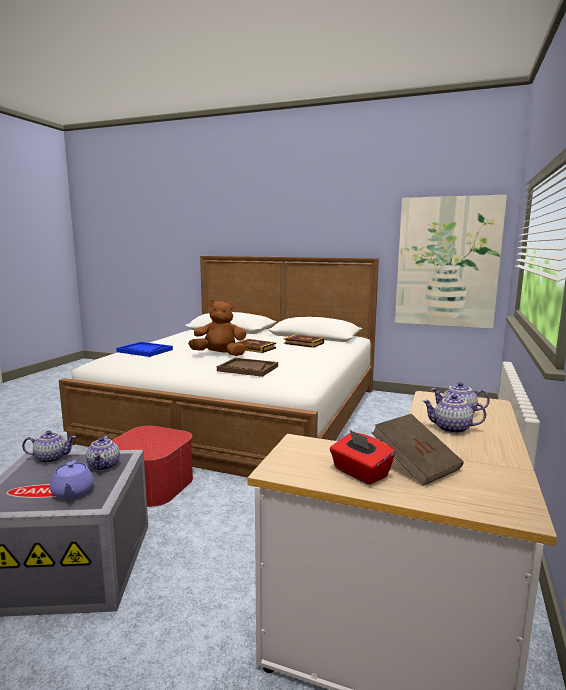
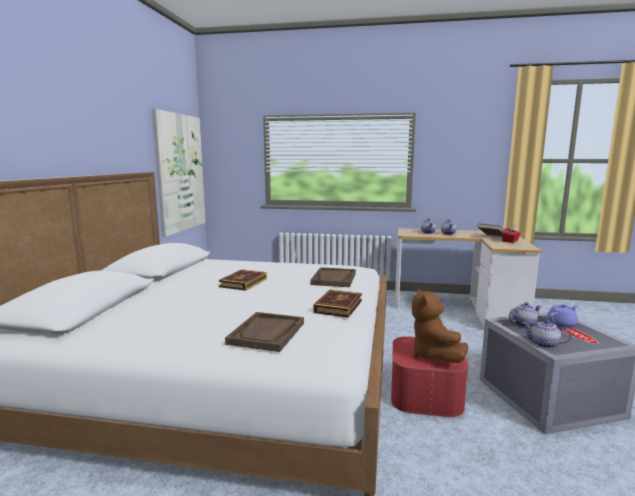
camera: 100 degrees left, 0 degrees up
teapot [22,431,76,463] -> teapot turned 45 degrees counterclockwise [523,320,571,348]
blue tray [116,342,173,357] -> brown tray [225,312,304,352]
brown plush toy [188,300,246,356] -> brown plush toy moved to [412,288,469,363]
book [284,335,324,348] -> book moved to [313,289,362,318]

